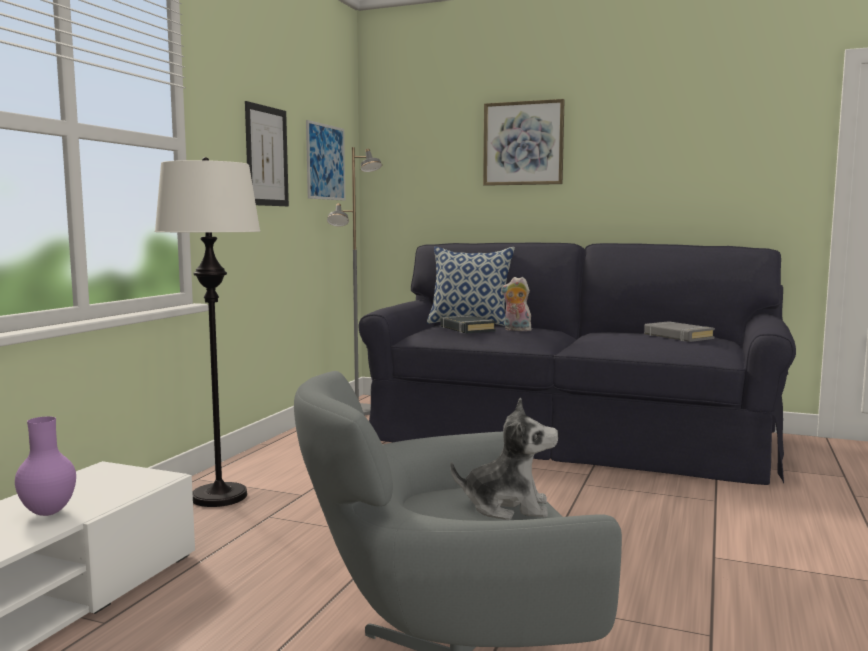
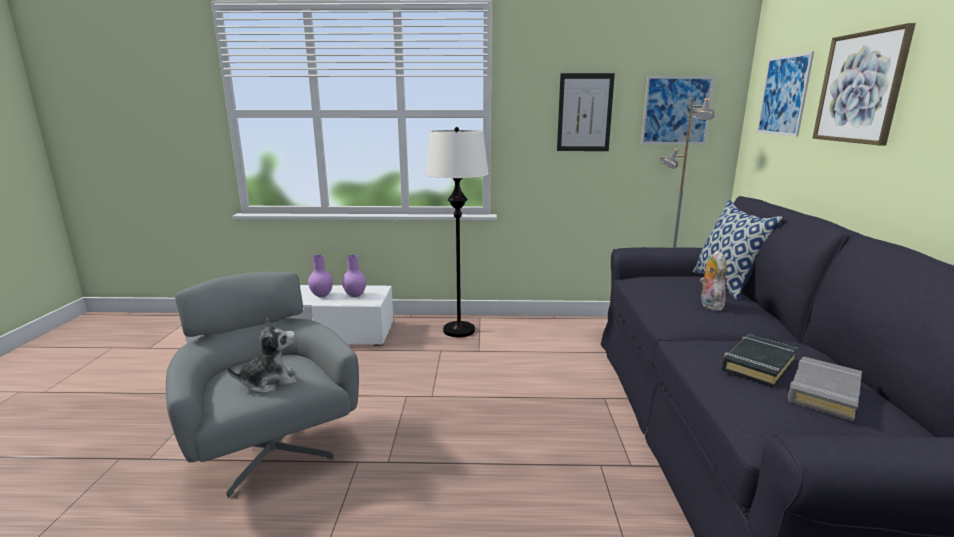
camera: 70 degrees right, 10 degrees up
black book [440,315,496,333] -> black book moved to [721,334,798,388]
plush toy [450,398,559,520] -> plush toy turned 105 degrees counterclockwise [227,318,296,393]
none -> purple vase [342,255,366,297]
none -> picture [757,52,814,136]

